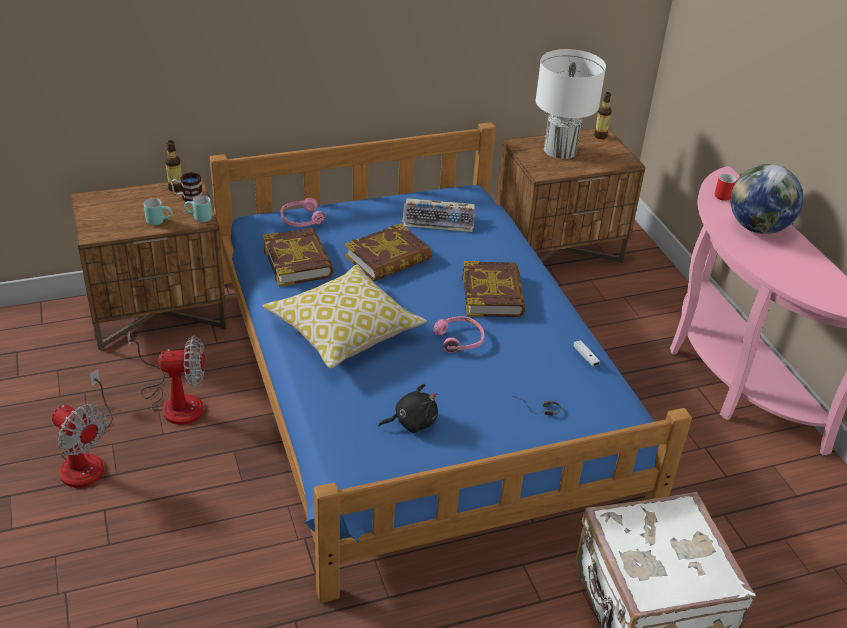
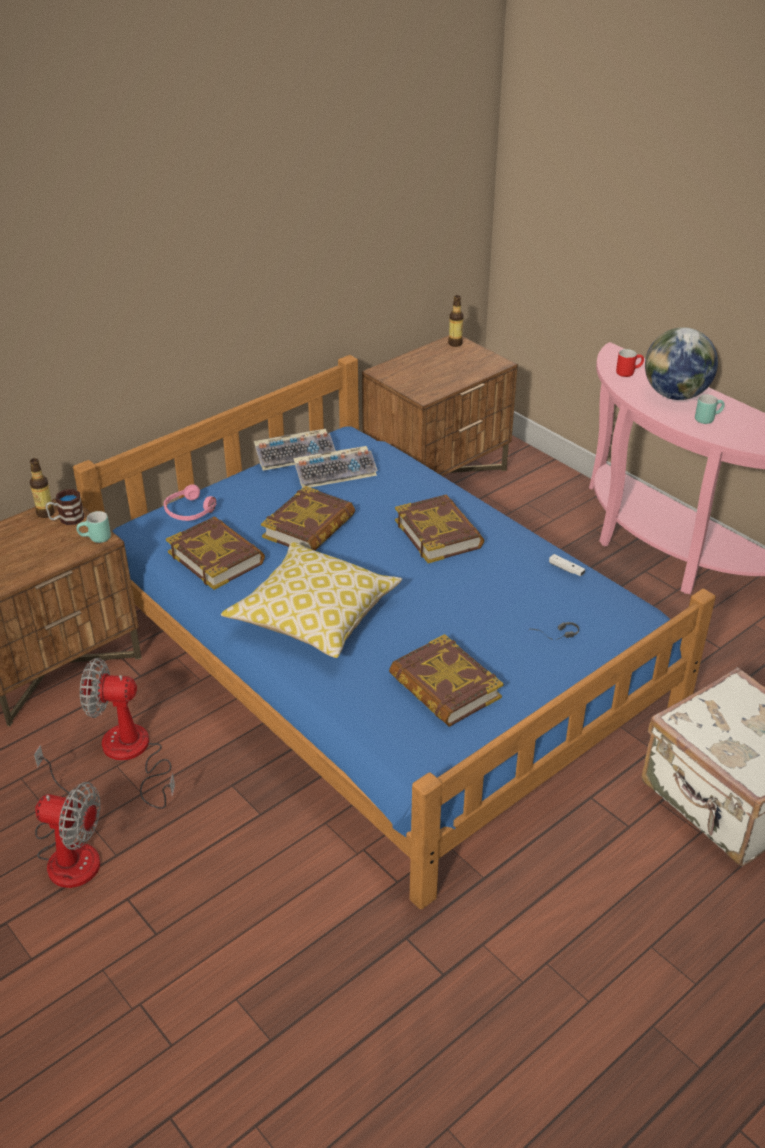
camera: 20 degrees left, 0 degrees up
fan [127,331,205,425] -> fan turned 150 degrees counterclockwise [80,658,175,809]
turquoise mug [144,198,172,225] -> turquoise mug moved to [695,394,725,424]
black plush toy [378,384,438,433] -> book [389,634,503,727]
pink headphones [433,316,484,353] -> none
white table lamp [536,49,606,159] -> none
none -> keyboard [254,429,336,471]

